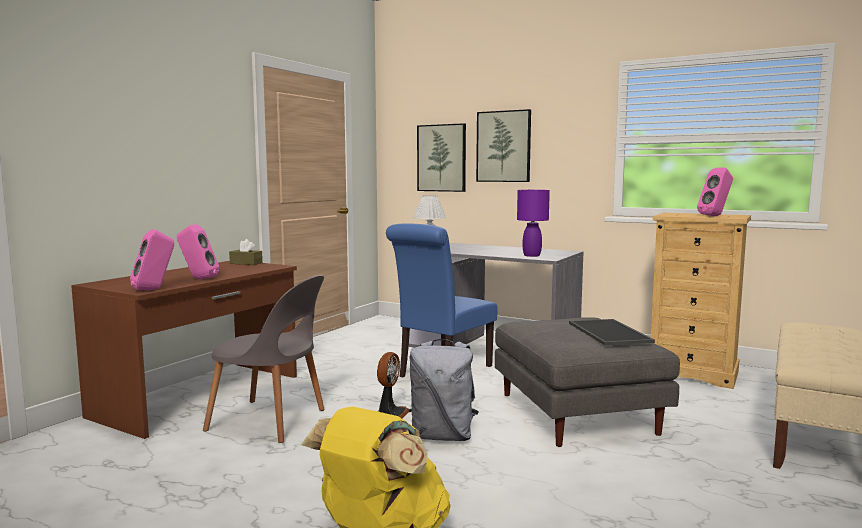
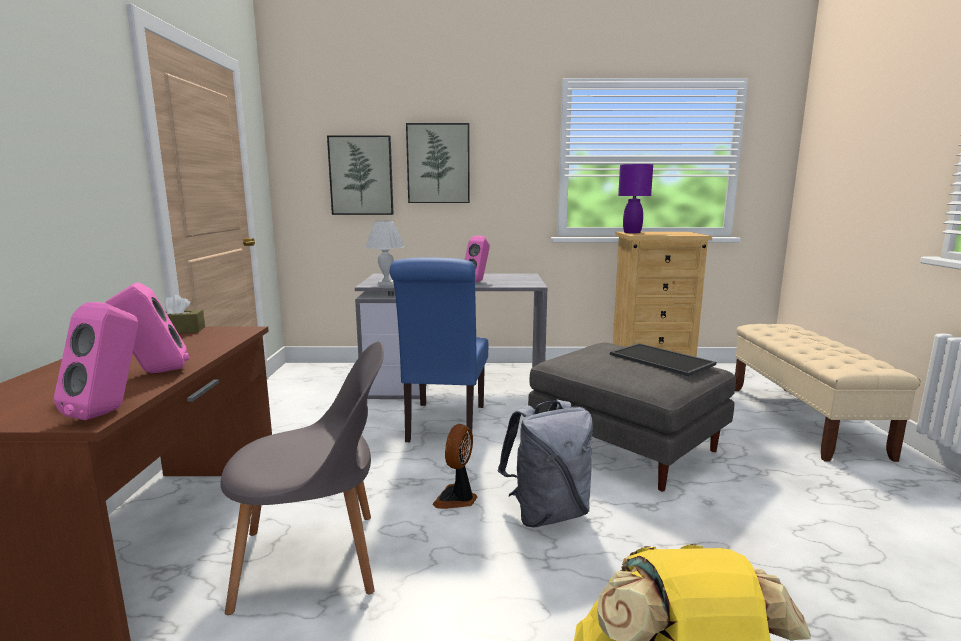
camera: 30 degrees left, 5 degrees up
fan [377,352,409,418] -> fan turned 150 degrees counterclockwise [432,424,477,509]
purple table lamp [517,190,550,257] -> purple table lamp moved to [618,164,653,233]
pink speaker [697,167,733,216] -> pink speaker moved to [465,236,490,282]

